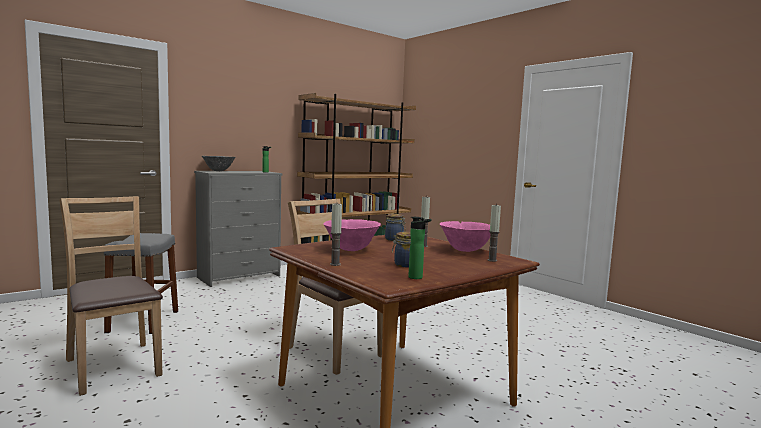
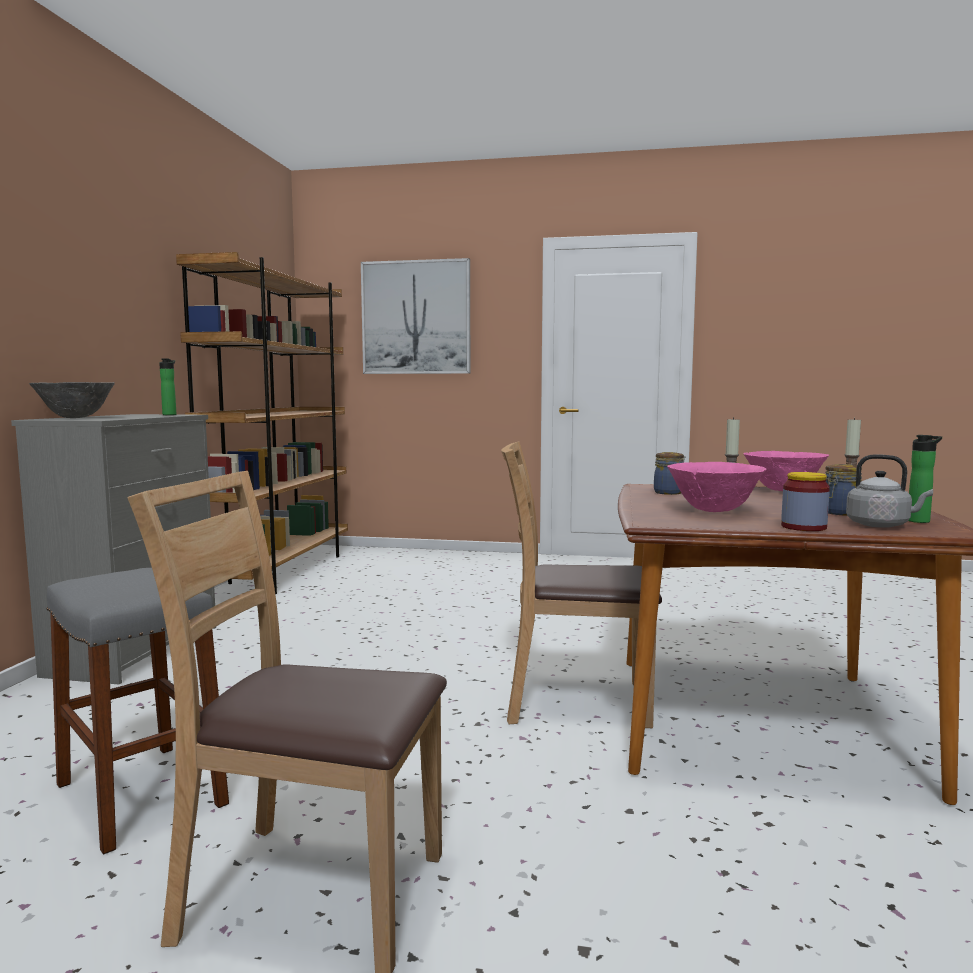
camera: 40 degrees left, 0 degrees up
candle [330,204,342,266] -> jar [781,472,830,531]
none -> picture [361,258,470,374]
none -> grey kettle [846,454,933,528]

